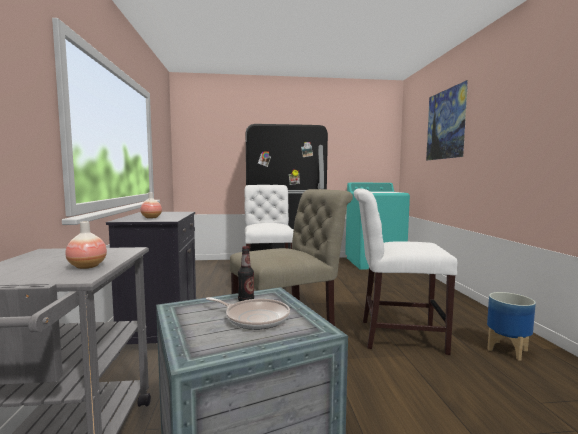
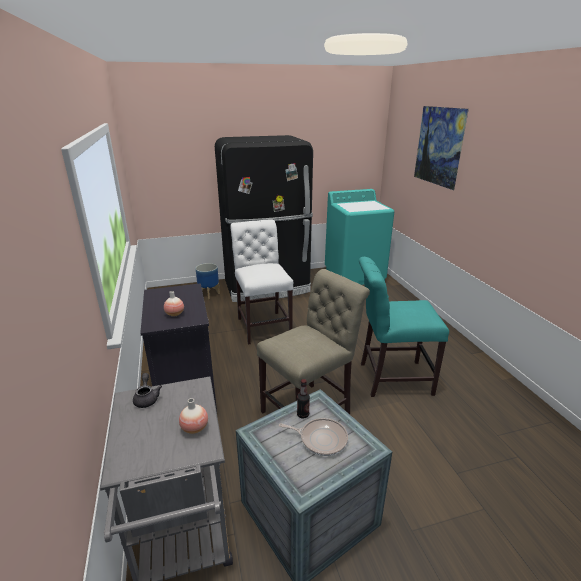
camera: 10 degrees left, 20 degrees up
white chair [354,188,457,355] -> turquoise chair [359,257,449,397]
planter [487,292,536,361] -> planter moved to [196,263,220,299]
none -> grey teapot [133,373,162,408]

